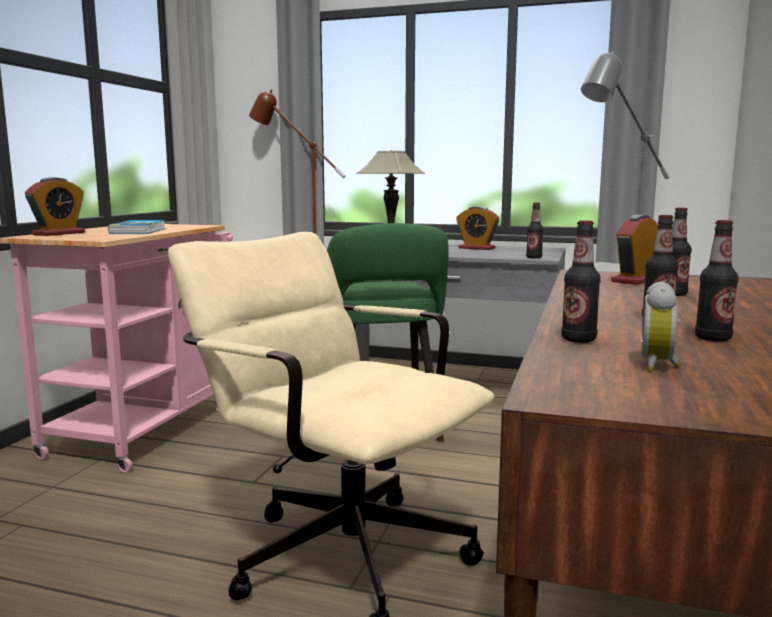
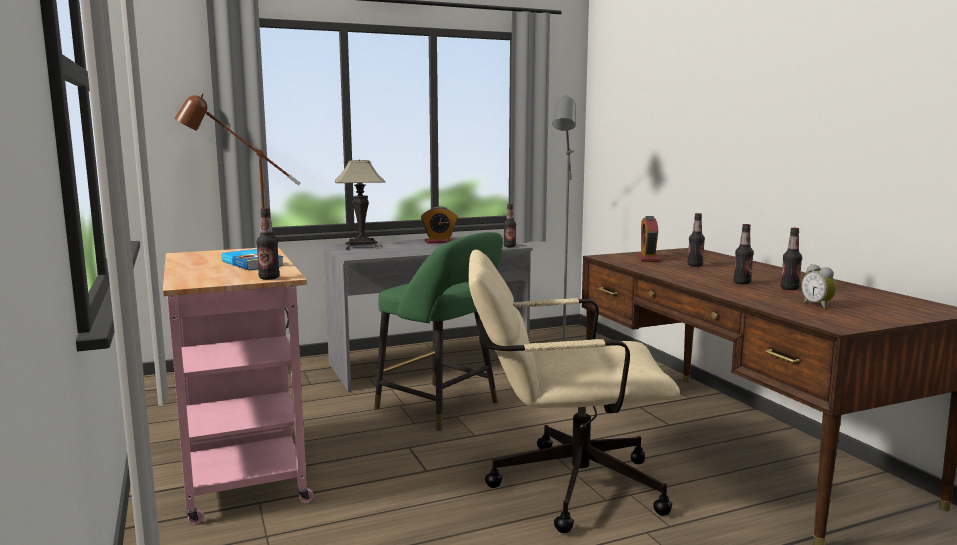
camera: 40 degrees left, 0 degrees up
alarm clock [25,177,85,236] -> none
bottle [561,220,601,343] -> bottle moved to [257,208,280,280]

